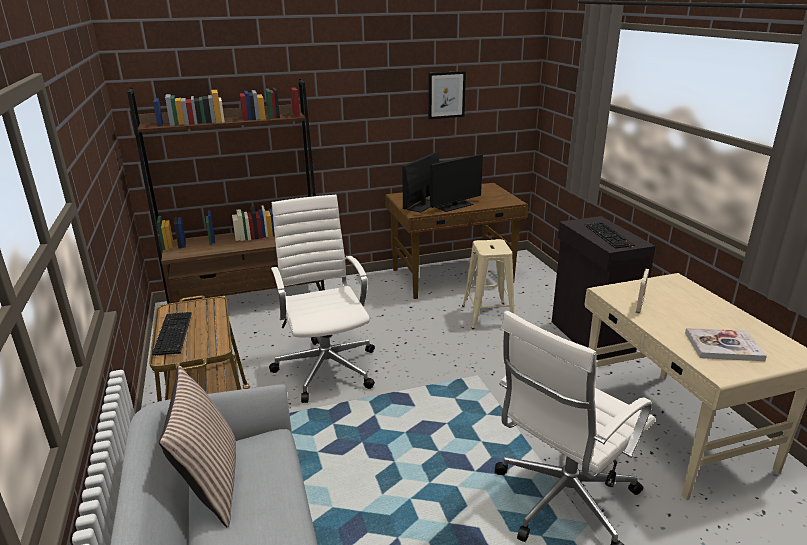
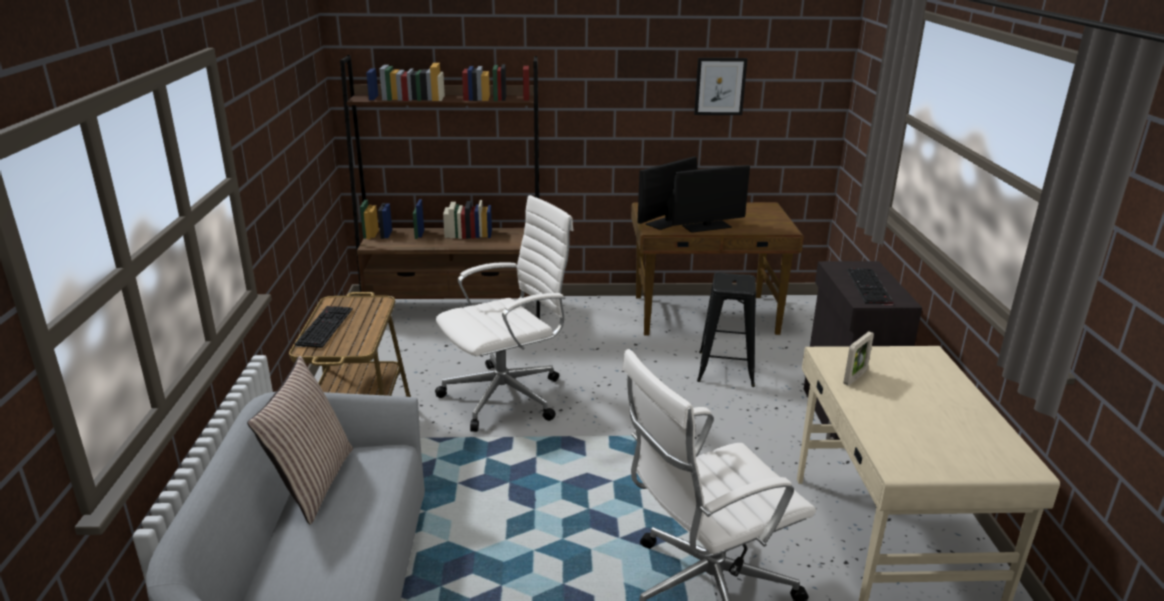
camera: 15 degrees right, 0 degrees up
white office chair [269,195,375,403] -> white office chair turned 60 degrees clockwise [435,195,573,432]
beige stool [462,239,515,329] -> black stool [697,272,756,387]
book [685,328,767,361] -> none

